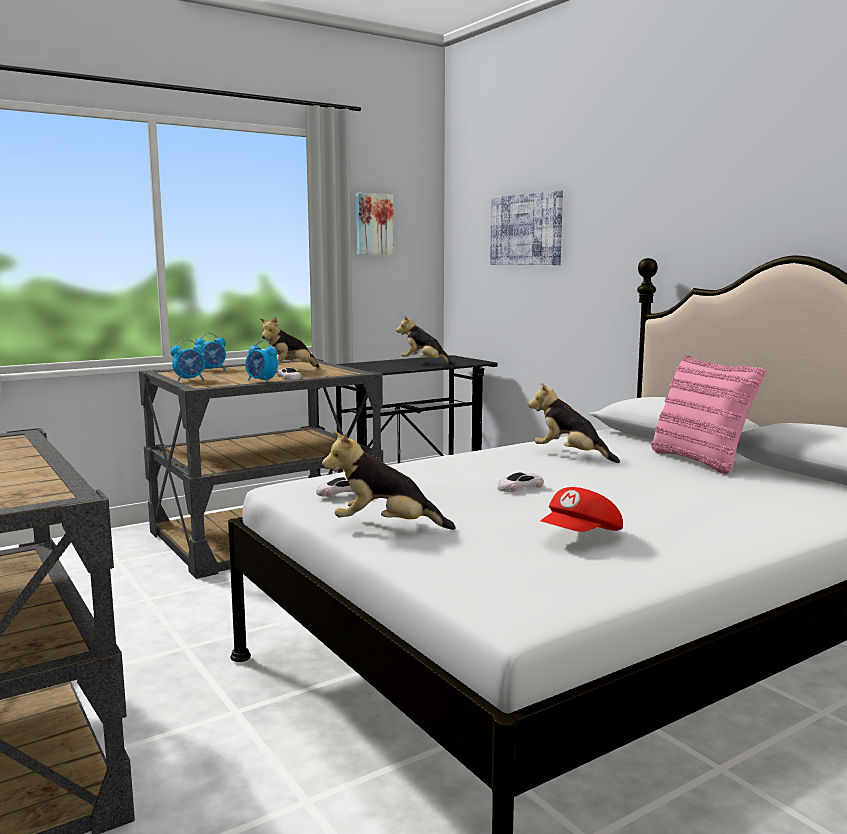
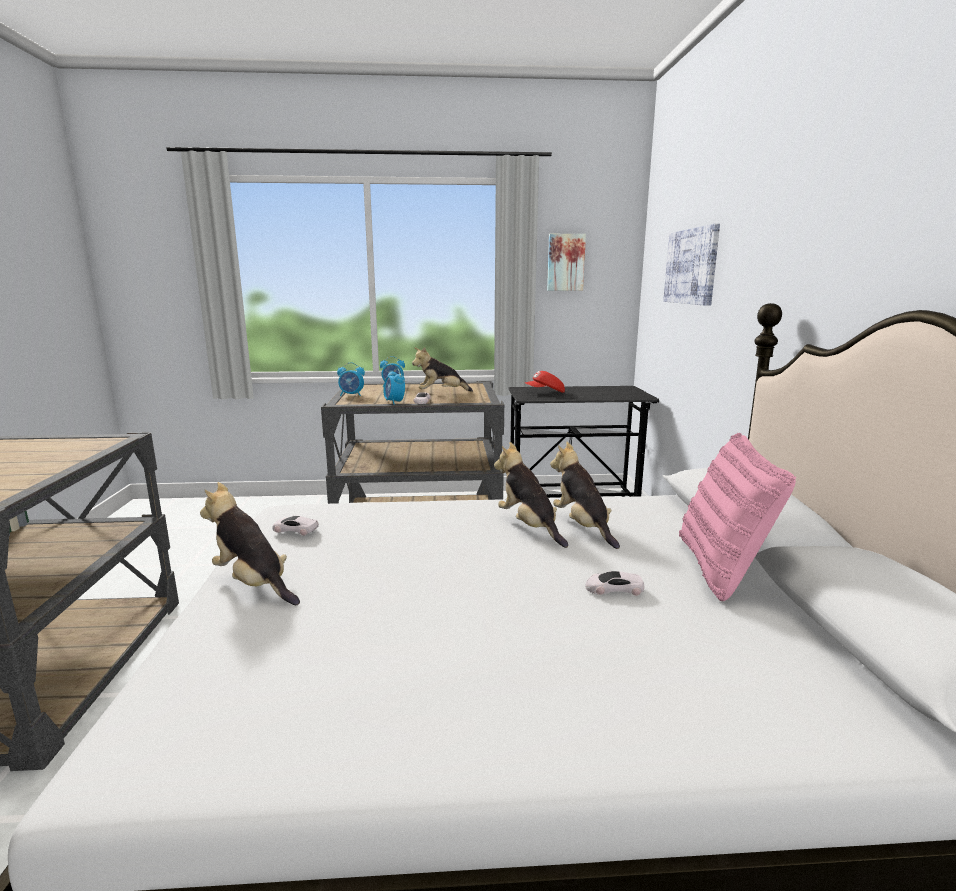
camera: 30 degrees right, 5 degrees up
plush toy [396,315,456,366] -> plush toy moved to [494,442,568,548]
white toy car [497,472,544,492] -> white toy car moved to [585,571,644,596]
red cap [541,487,623,532] -> red cap moved to [525,371,565,393]

